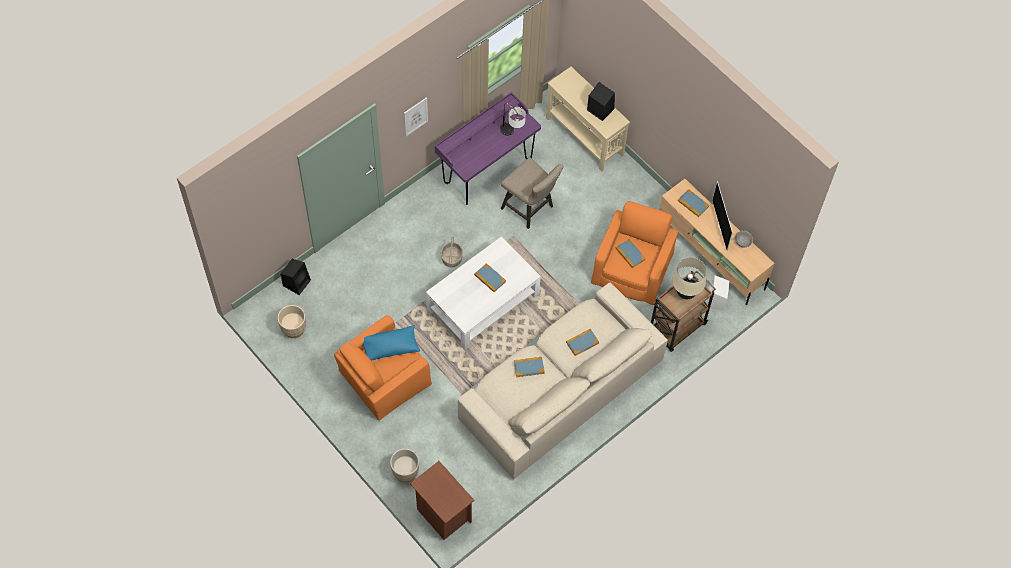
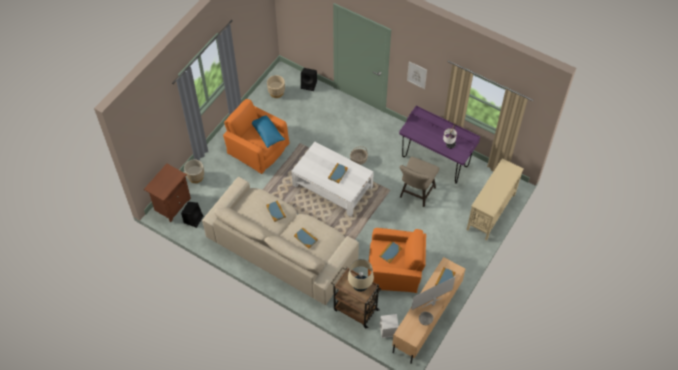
camera: 75 degrees right, 5 degrees down
black speaker [587,82,615,121] -> black speaker moved to [181,202,203,228]

